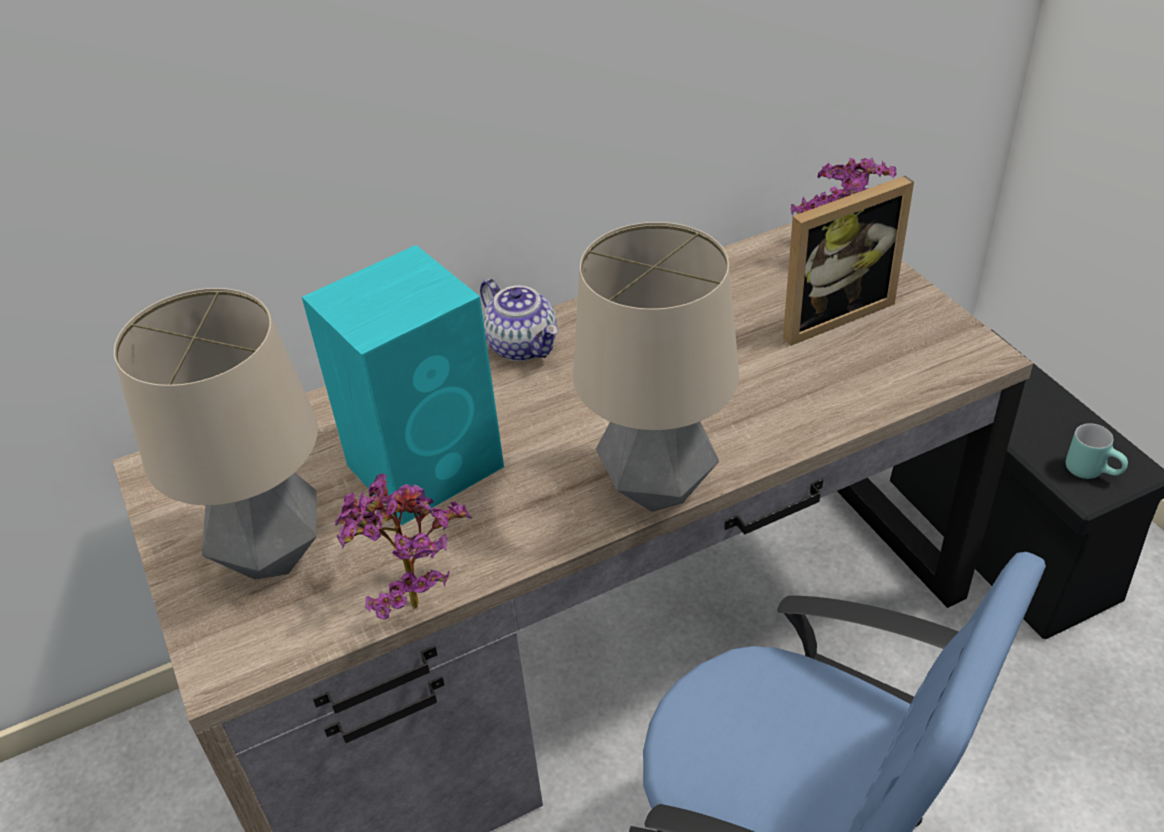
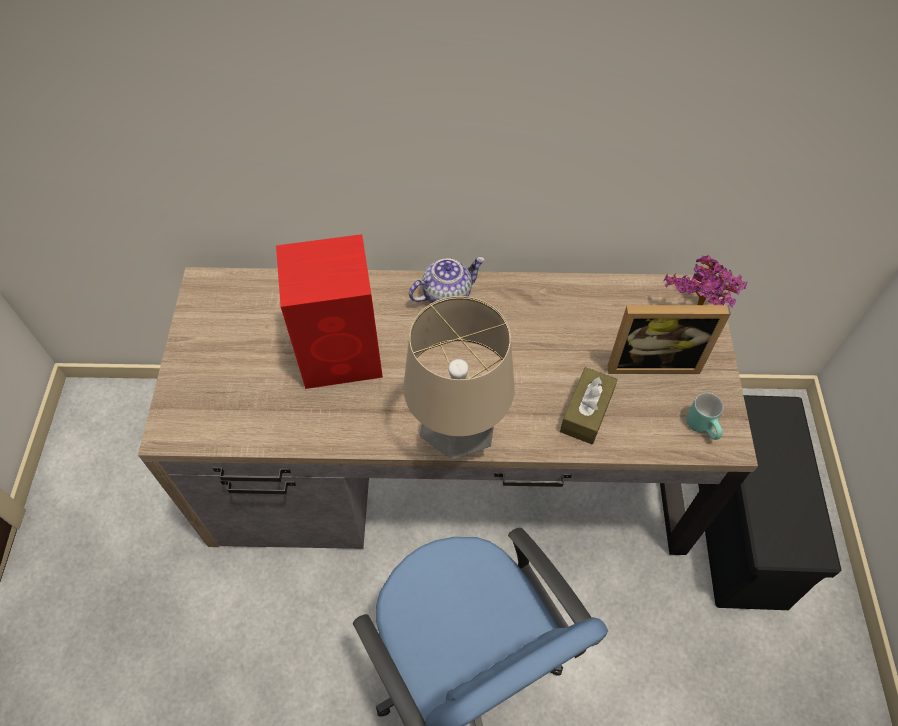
camera: 25 degrees right, 15 degrees up
table lamp [114,288,318,580] -> none
turquoise speaker [302,245,504,525] -> red speaker [276,234,383,389]
potted plant [335,473,472,619] -> none
teapot [480,279,558,361] -> teapot turned 105 degrees counterclockwise [409,257,485,303]
turquoise mug [1066,423,1128,479] -> turquoise mug moved to [686,393,723,440]
none -> brown tissue box [560,367,618,444]

